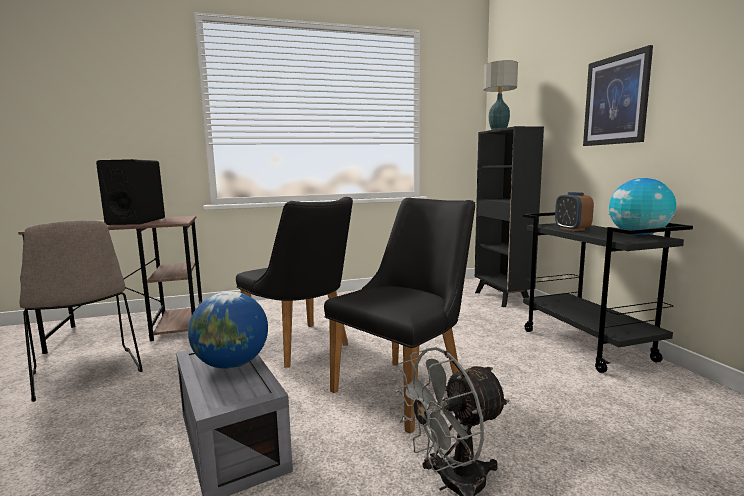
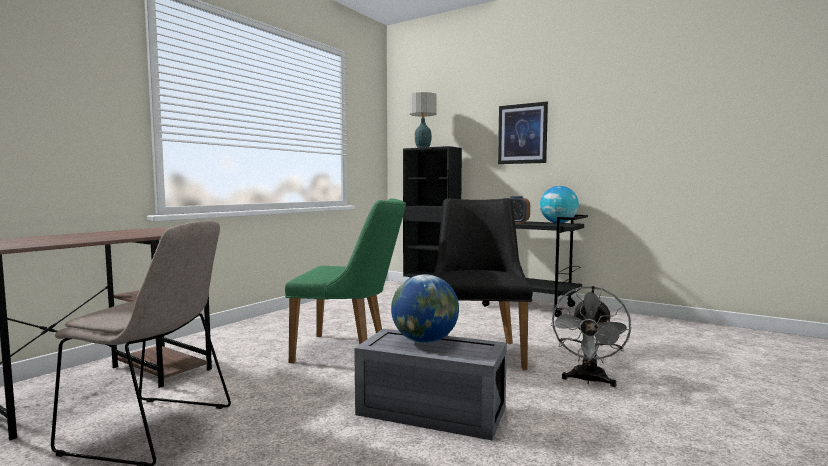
camera: 40 degrees left, 5 degrees down
black speaker [96,159,165,225] -> none
black chair [236,197,353,367] -> green chair [285,198,406,363]

